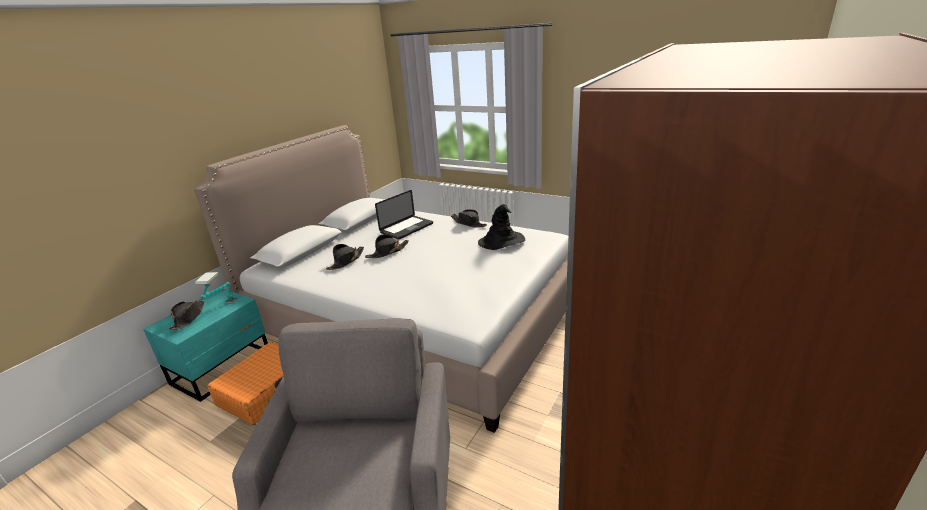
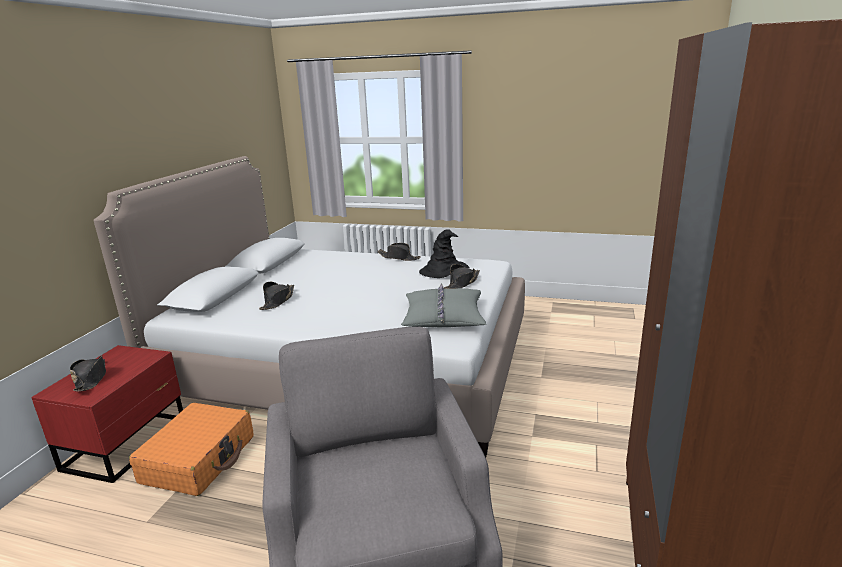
camera: 15 degrees left, 5 degrees down
turquoise nightstand [143,288,268,402] -> red nightstand [31,345,183,483]
table lamp [195,272,238,304] -> none
black hat [365,234,409,258] -> black hat moved to [444,264,480,289]
laptop [375,190,433,239] -> none
none -> grey pillow [401,283,486,327]

